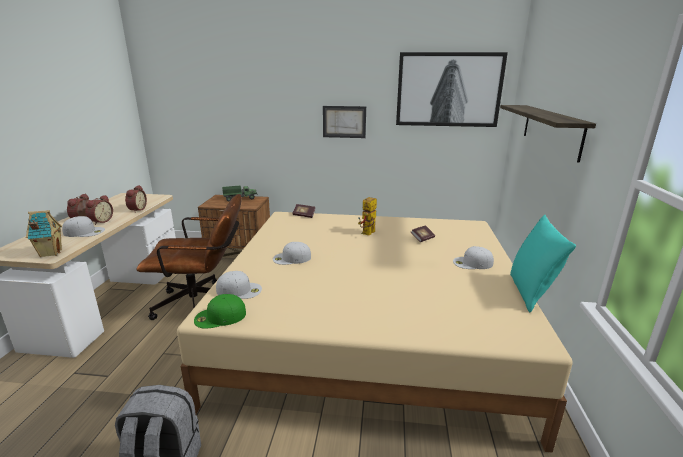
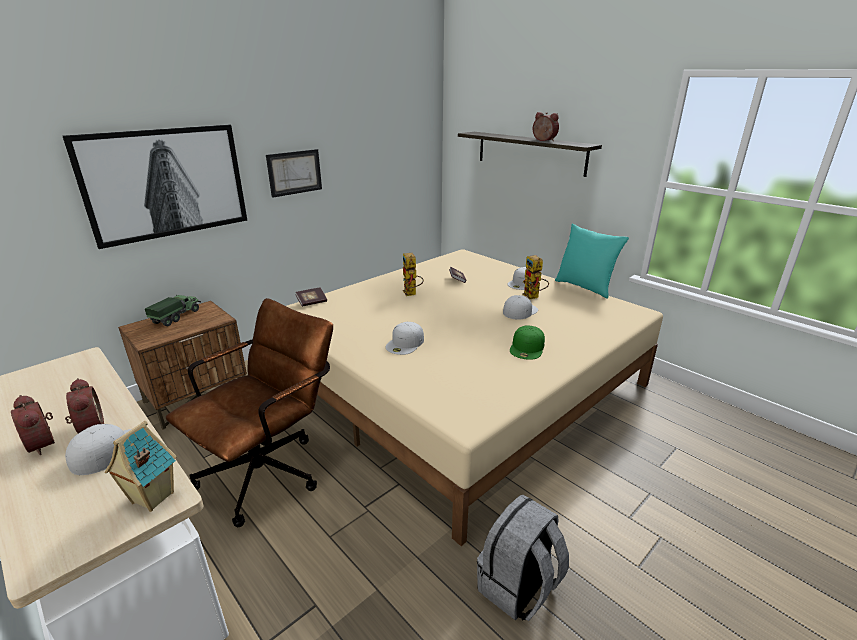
camera: 50 degrees left, 5 degrees up
alarm clock [125,185,147,212] -> alarm clock moved to [533,112,559,141]
green cap [194,294,246,329] -> green cap moved to [510,326,545,360]
white cap [216,271,262,299] -> white cap moved to [503,295,538,320]
picture [396,52,508,127] -> picture moved to [63,124,247,249]
none -> toy robot [522,255,549,300]

